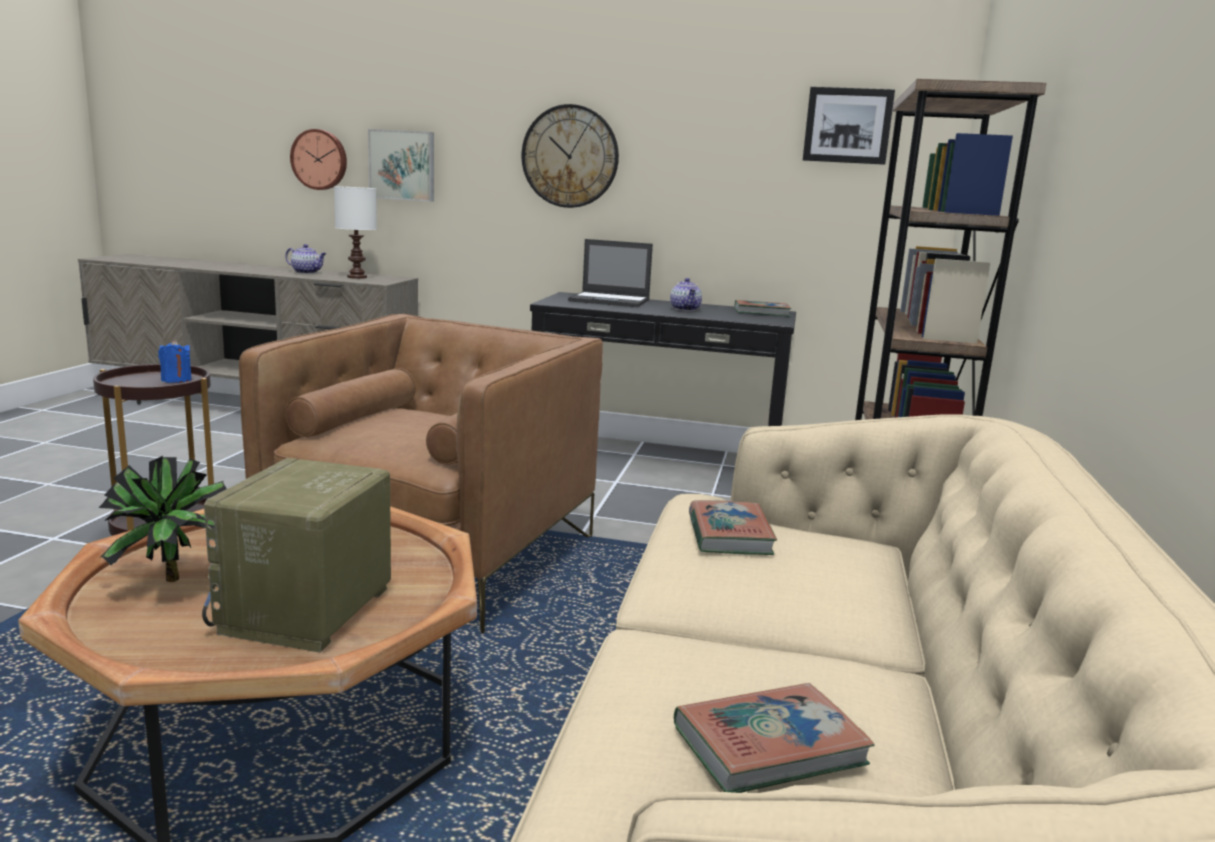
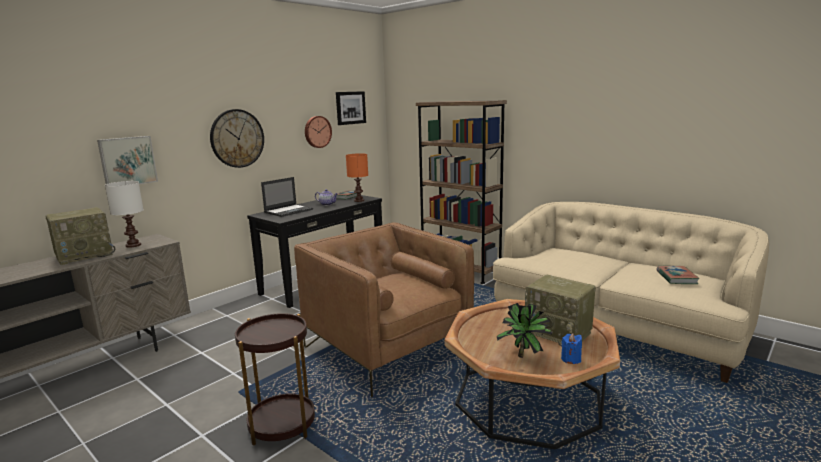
camera: 60 degrees left, 0 degrees up
blue candle [158,340,192,383] -> blue candle moved to [561,333,582,364]
teapot [285,244,327,274] -> radio [45,207,115,265]
wall clock [290,129,347,190] -> wall clock moved to [305,116,332,148]
book [689,500,777,555] -> none
none -> orange table lamp [346,153,368,202]

